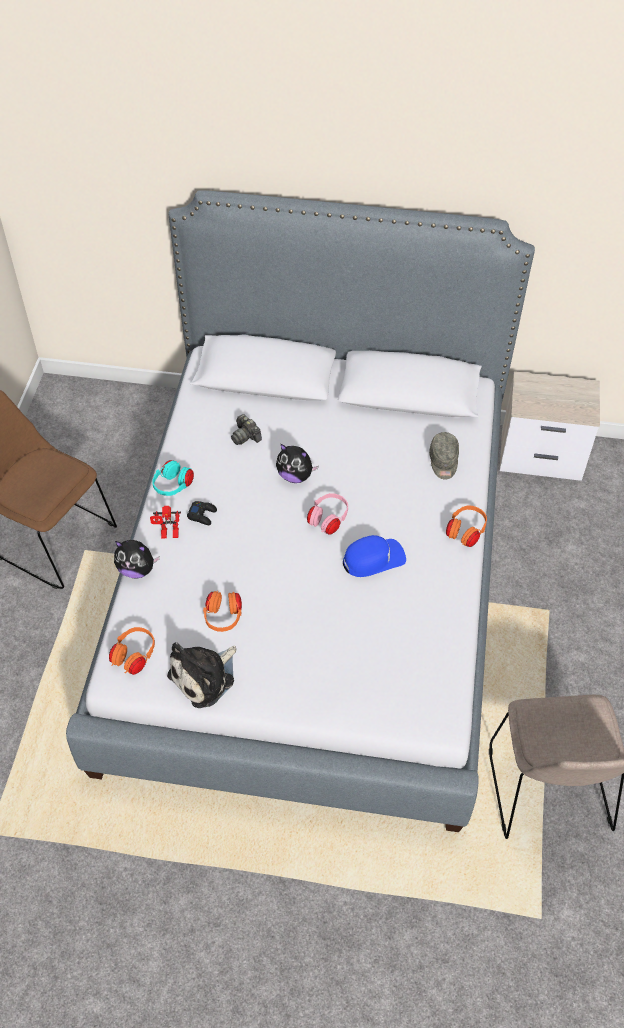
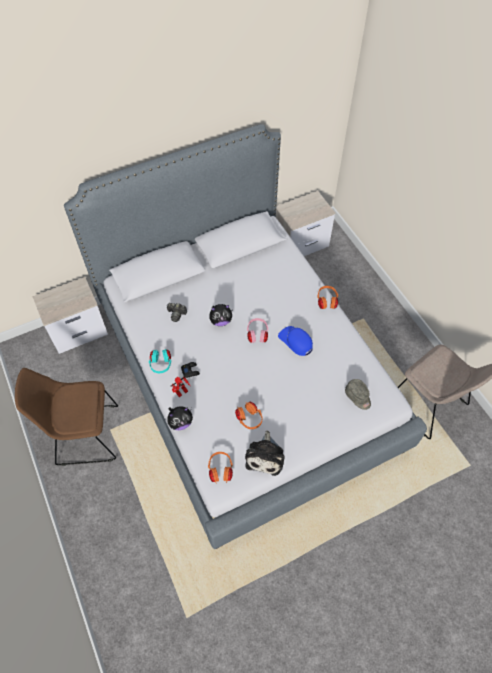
camera: 35 degrees left, 5 degrees up
blue cap [343,535,406,577] -> blue cap turned 75 degrees counterclockwise [278,326,313,356]
grey cap [429,432,459,479] -> grey cap moved to [345,379,371,410]
none -> nightstand [32,277,108,354]

